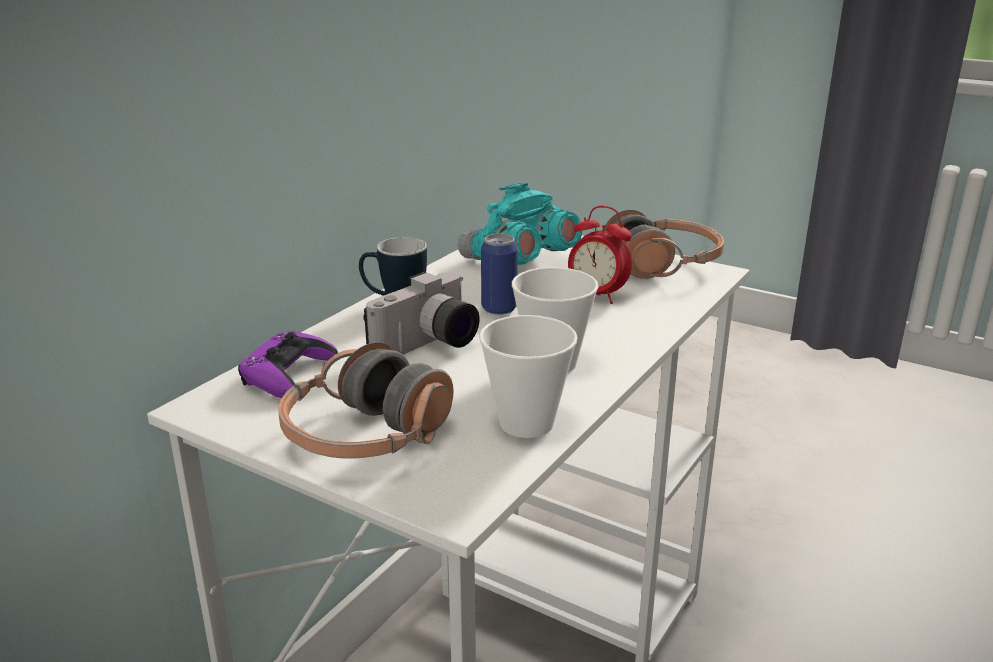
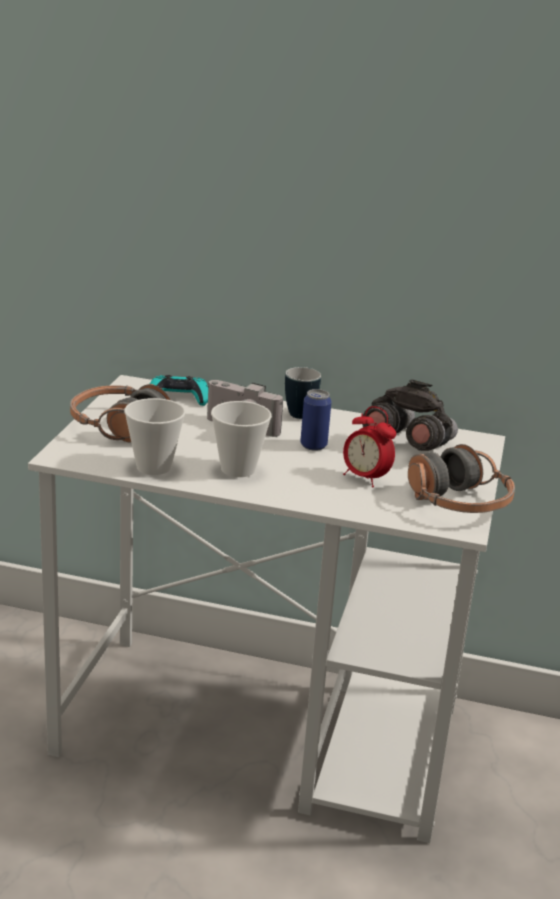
camera: 70 degrees right, 0 degrees up
purple game controller [238,331,338,398] -> turquoise game controller [150,375,208,406]
turquoise binoculars [458,183,582,265] -> grey binoculars [362,379,458,451]
alarm clock [568,206,632,304] -> alarm clock turned 60 degrees counterclockwise [343,406,396,488]

